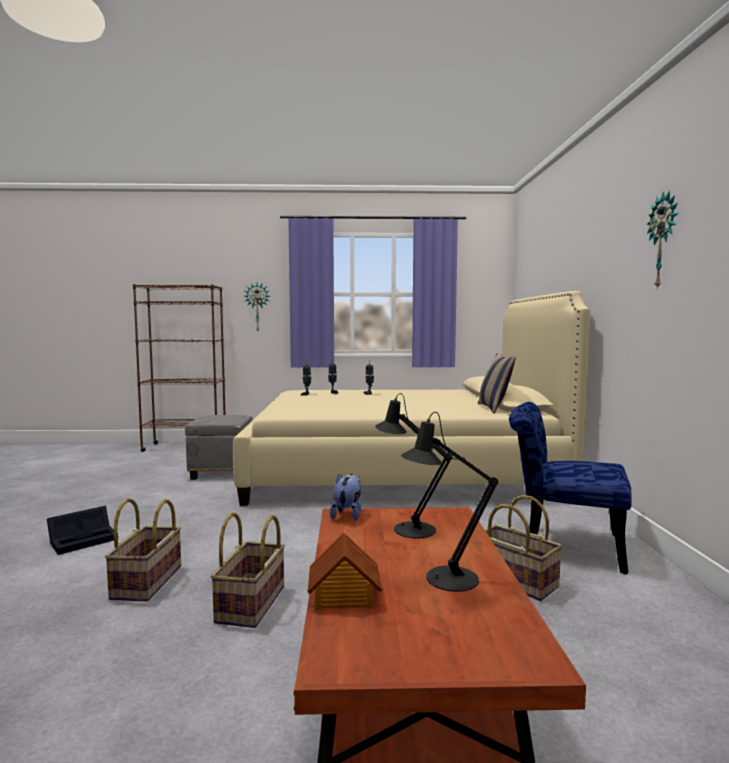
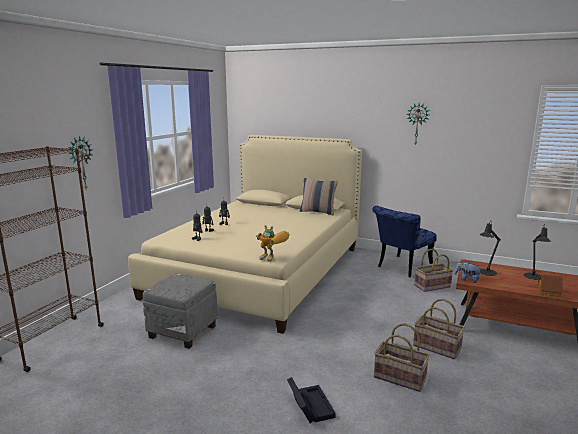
camera: 65 degrees left, 10 degrees up
none -> toy robot [256,225,290,262]

